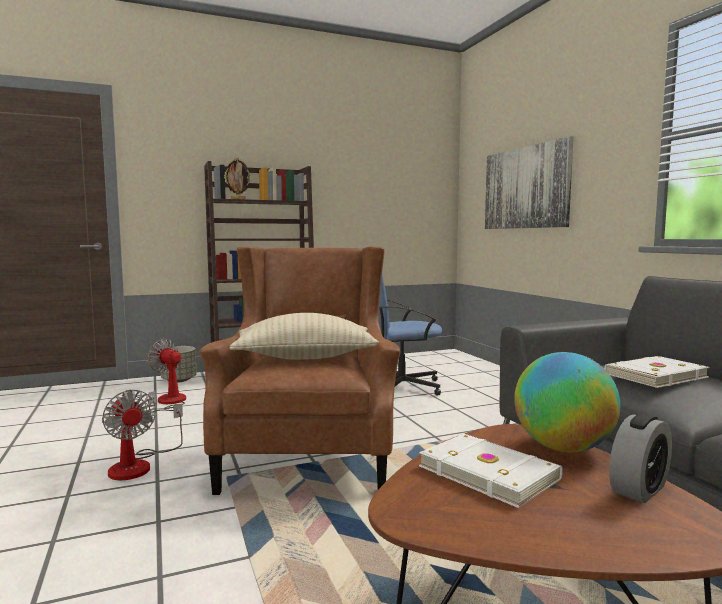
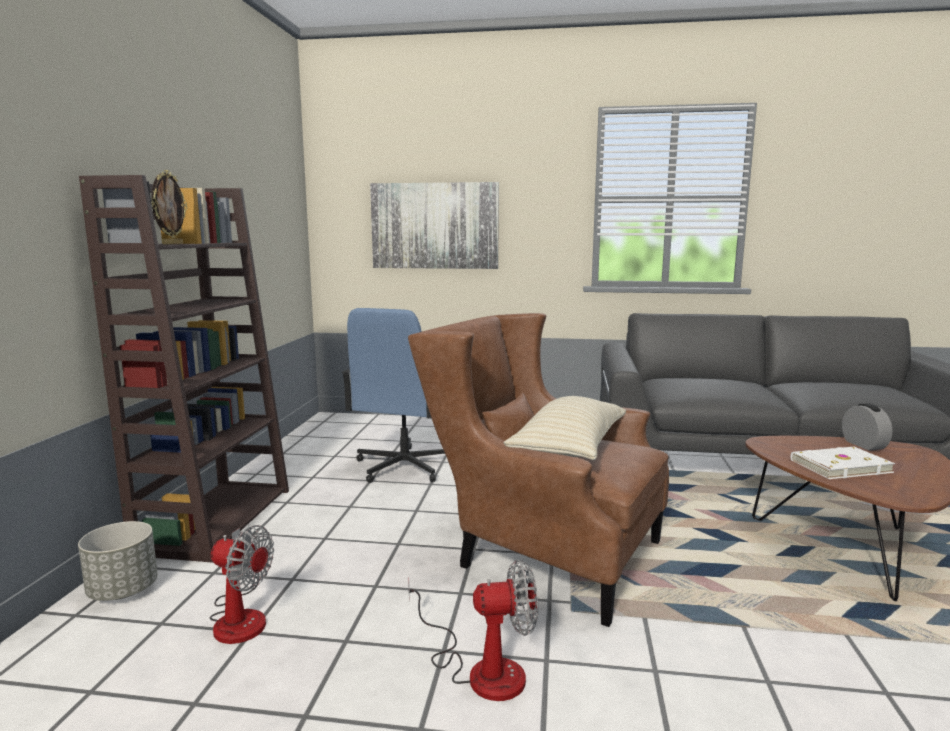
camera: 60 degrees left, 5 degrees up
fan [148,339,186,412] -> fan turned 135 degrees counterclockwise [210,525,274,644]
globe [514,352,620,452] -> none
white book [604,356,710,388] -> none

